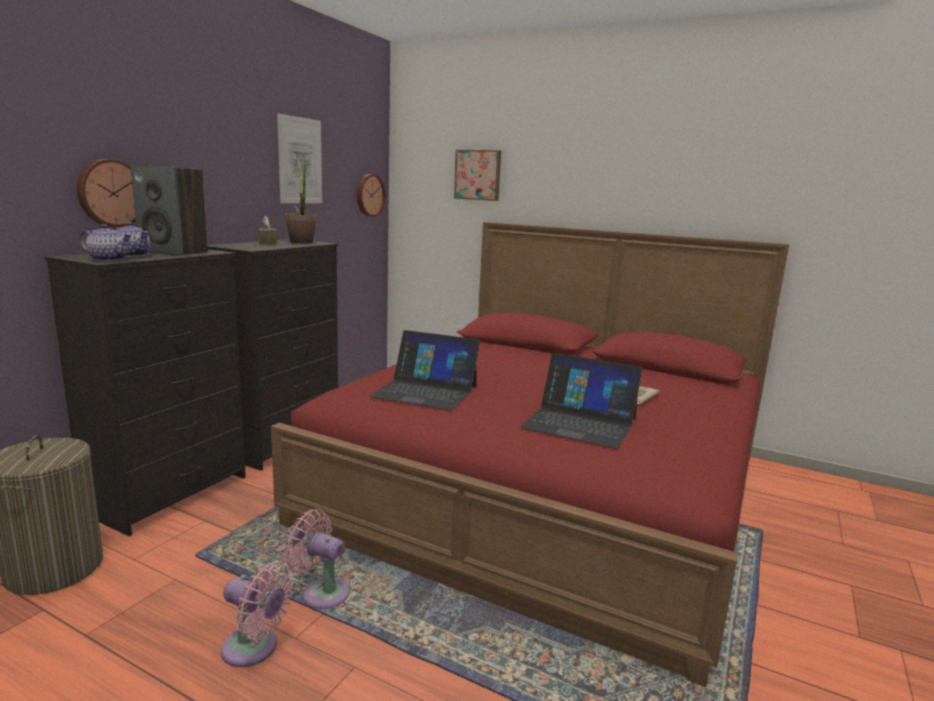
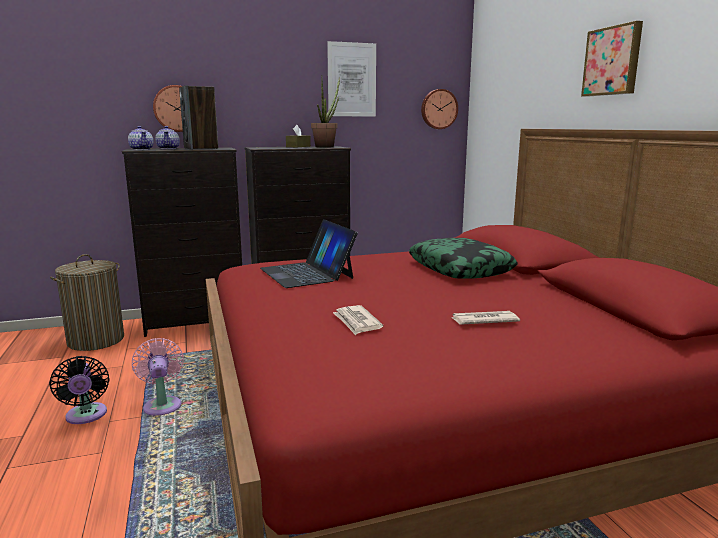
camera: 45 degrees right, 0 degrees up
pink fan [221,562,293,667] -> black fan [49,356,109,424]
picture [454,149,501,201] -> picture moved to [581,21,643,97]
laptop [520,353,643,449] -> newspaper [333,305,383,335]
none -> pillow [409,238,518,279]

